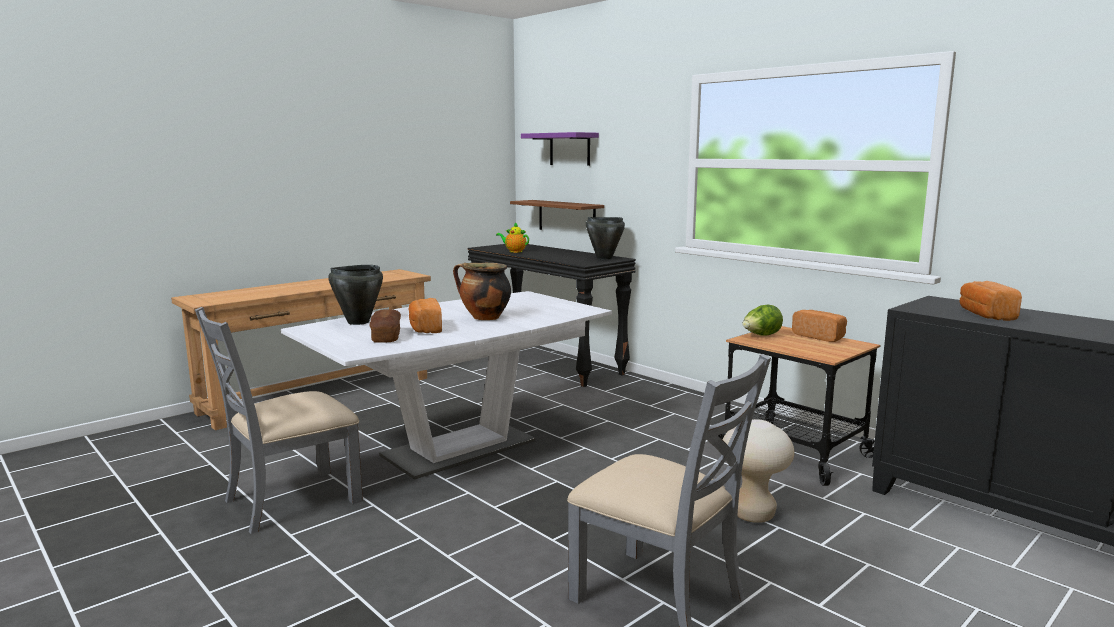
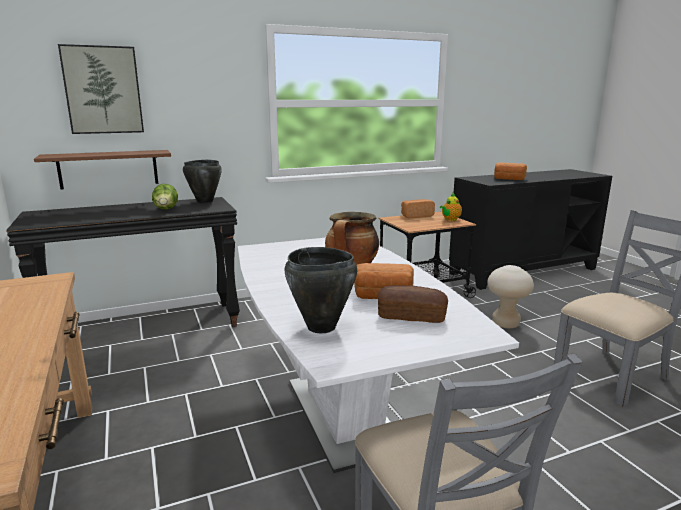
camera: 70 degrees left, 5 degrees up
teapot [496,222,529,253] -> teapot moved to [440,193,462,221]
purple shelf [521,132,599,166] -> picture [58,44,144,134]
lettuce [742,305,783,336] -> lettuce moved to [152,184,178,209]

